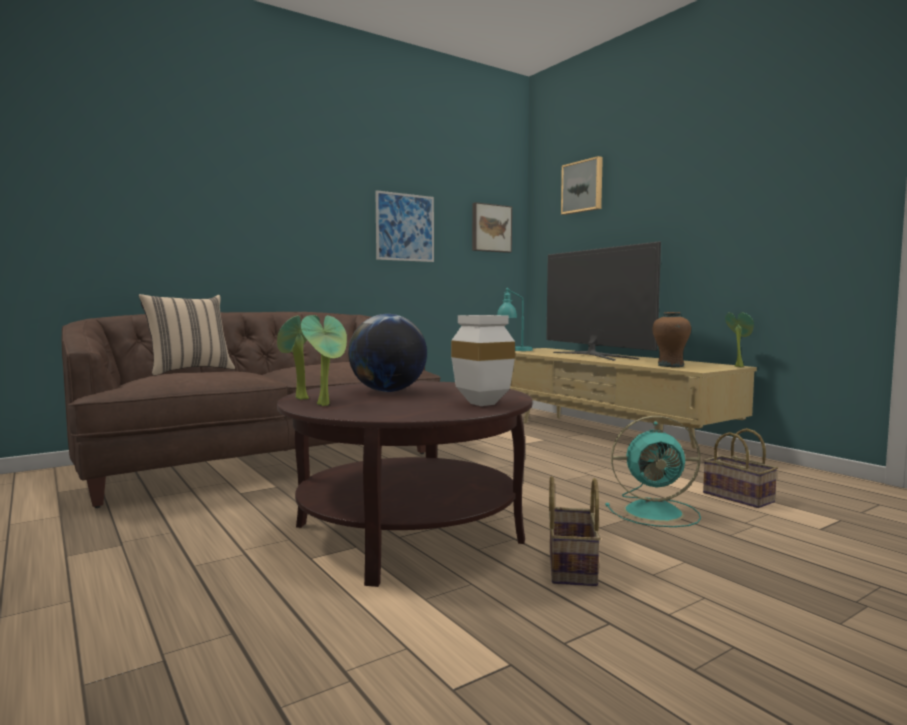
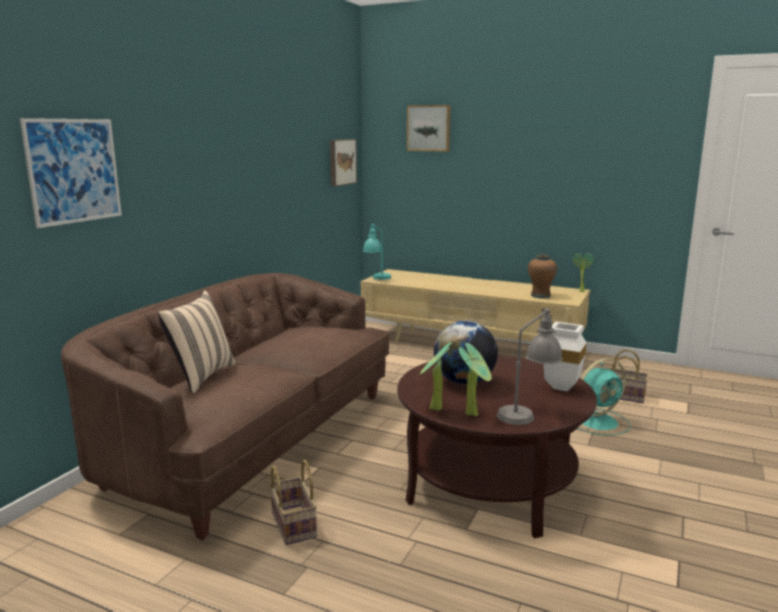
camera: 30 degrees left, 10 degrees up
picture [375,190,434,262] -> picture moved to [20,118,122,228]
television [546,241,661,361] -> none
basket [549,476,601,586] -> basket moved to [269,460,317,545]
none -> grey table lamp [497,308,563,425]

